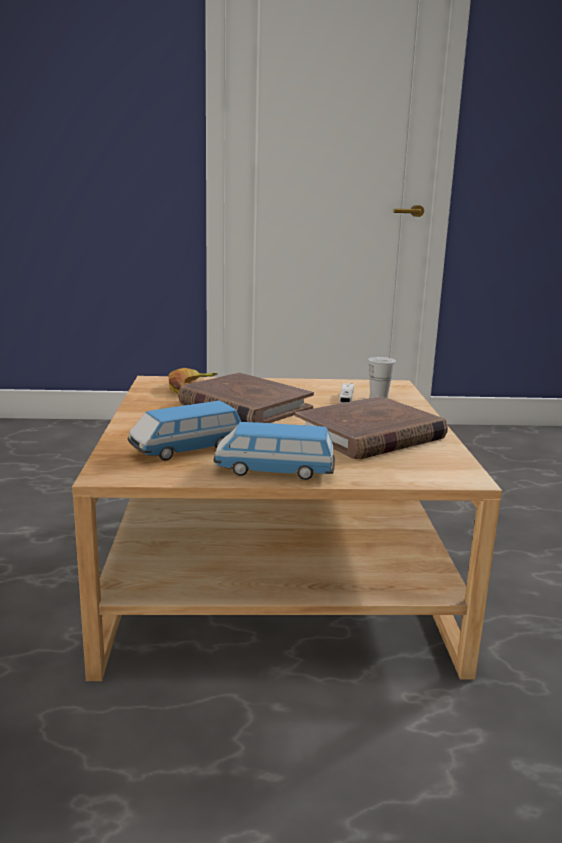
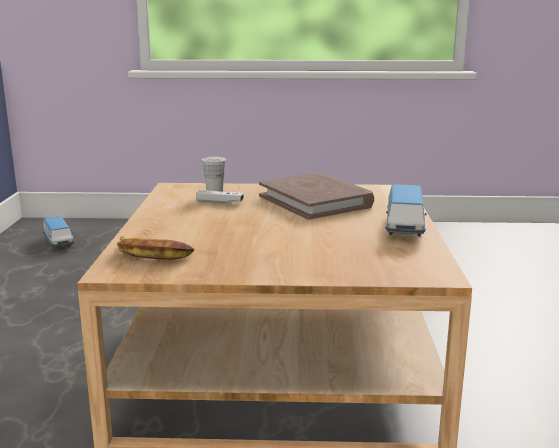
camera: 85 degrees left, 0 degrees up
toy car [128,401,241,461] -> toy car moved to [42,216,74,249]
brown book [178,373,314,423] -> none

